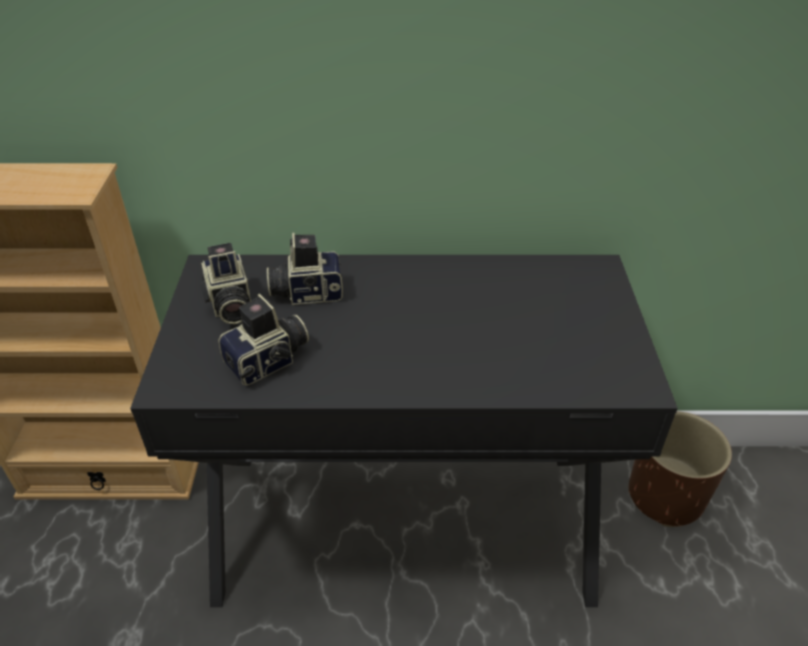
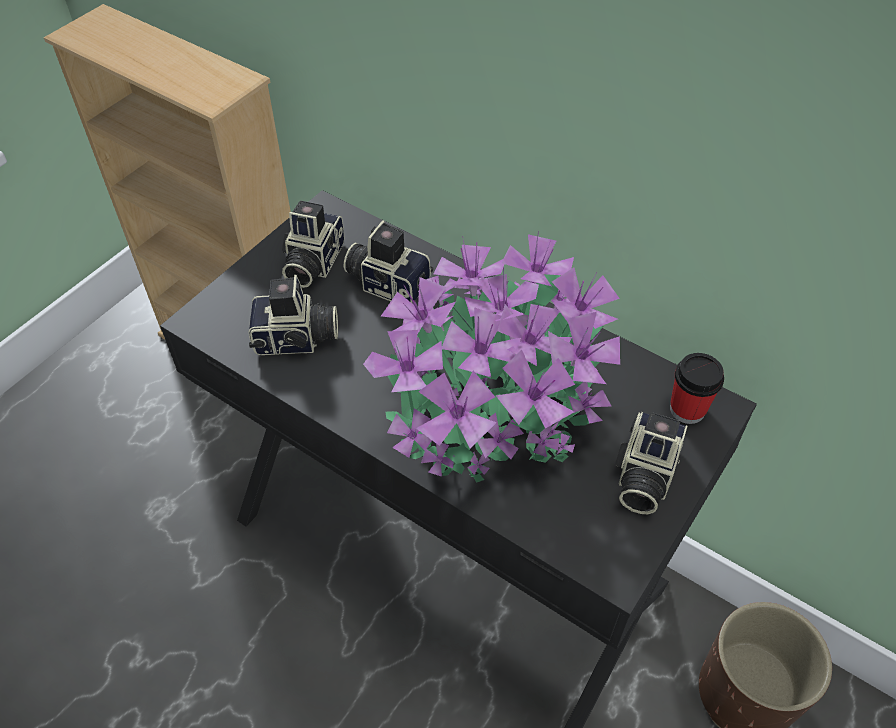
camera: 35 degrees right, 10 degrees up
none -> potted plant [363,232,620,483]
none -> camera [615,412,688,514]
none -> cup [670,353,724,424]

